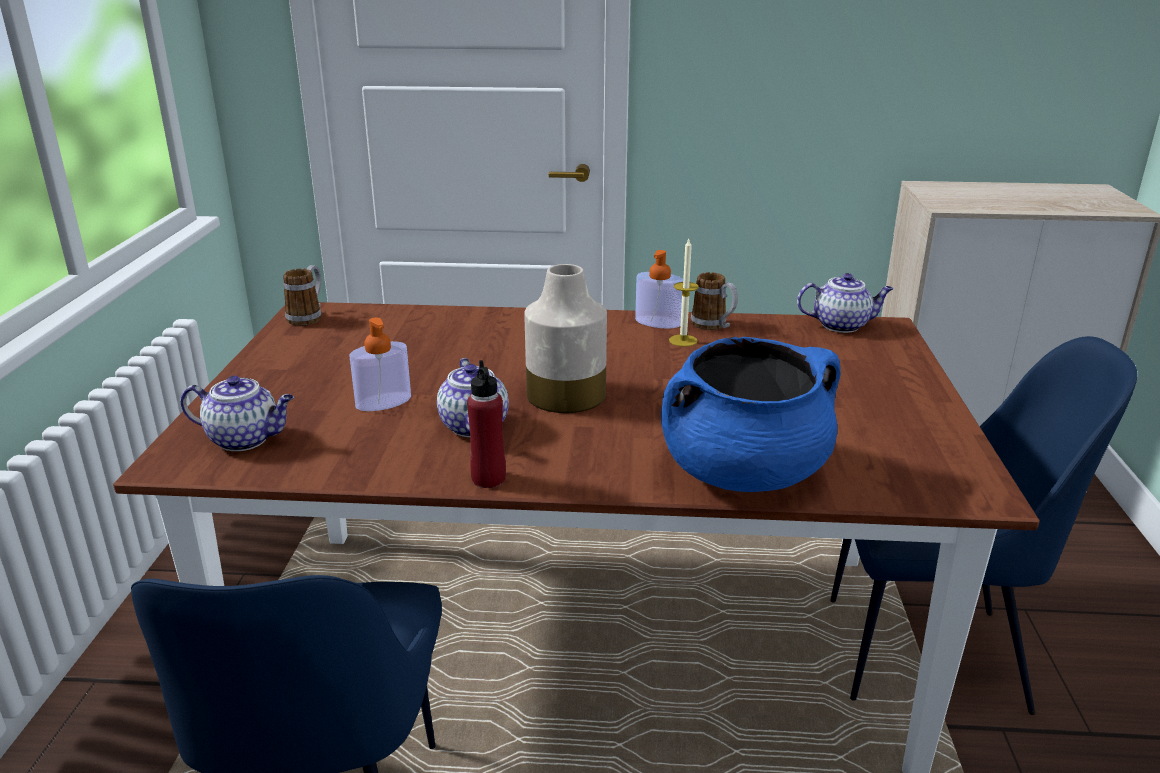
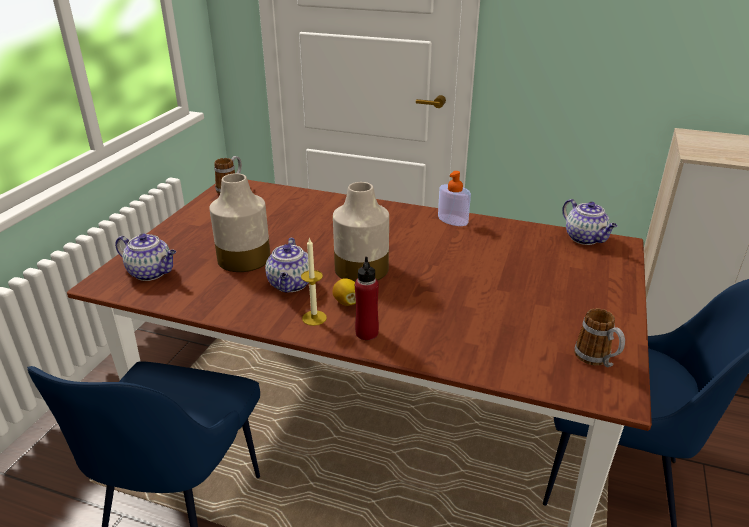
camera: 15 degrees right, 5 degrees up
soap dispenser [350,318,411,411] -> beige vase [209,173,271,272]
red bottle [467,360,506,488] -> red bottle moved to [355,257,379,340]
blue cooking pot [661,337,841,492] -> none
candle [669,239,699,347] -> candle moved to [301,237,327,326]
mug [691,272,738,330] -> mug moved to [574,308,625,367]
teapot [797,273,893,333] -> teapot turned 45 degrees clockwise [563,199,618,245]
none -> lemon [332,278,356,306]

